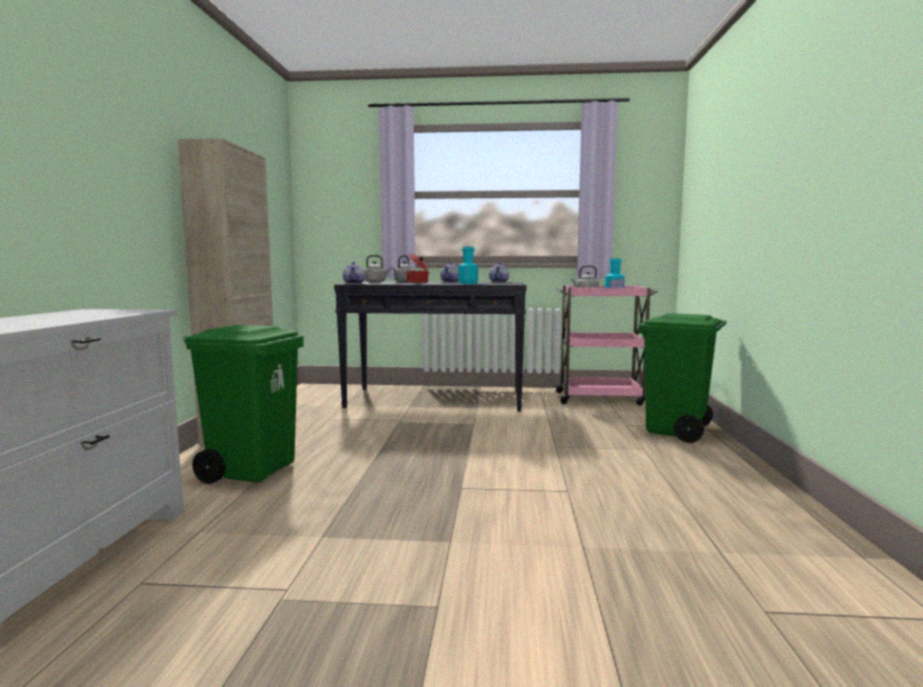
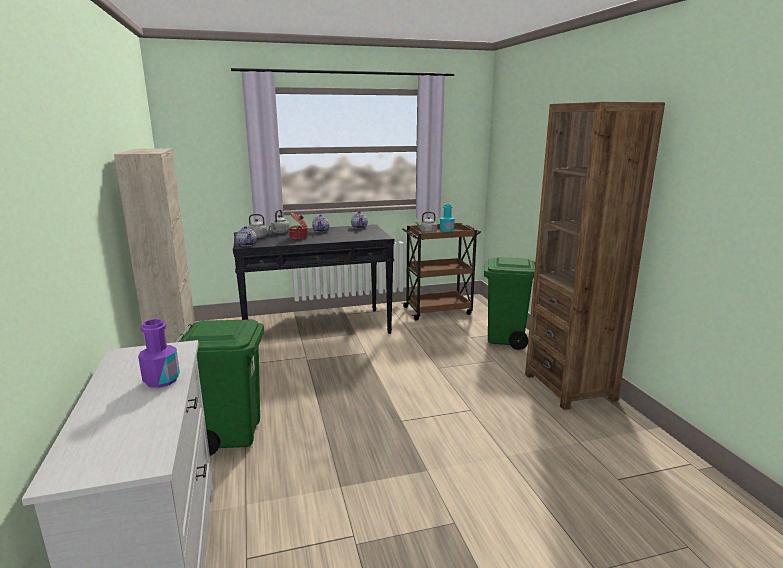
camera: 20 degrees left, 10 degrees up
turquoise bottle [458,247,478,284] -> none
pink cart [553,286,658,406] -> brown cart [401,223,481,321]
none -> purple bottle [138,319,180,388]
none -> brown bookcase [525,102,665,410]

